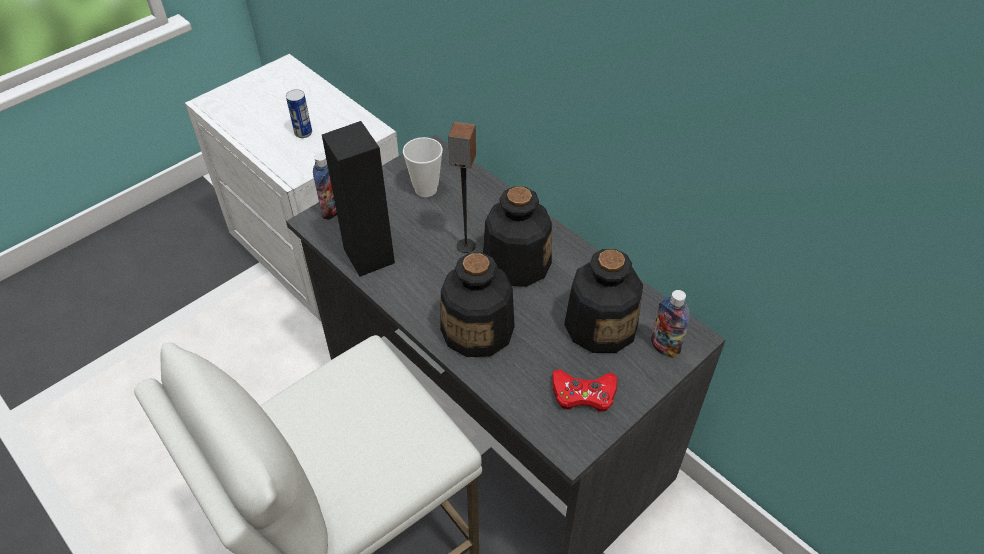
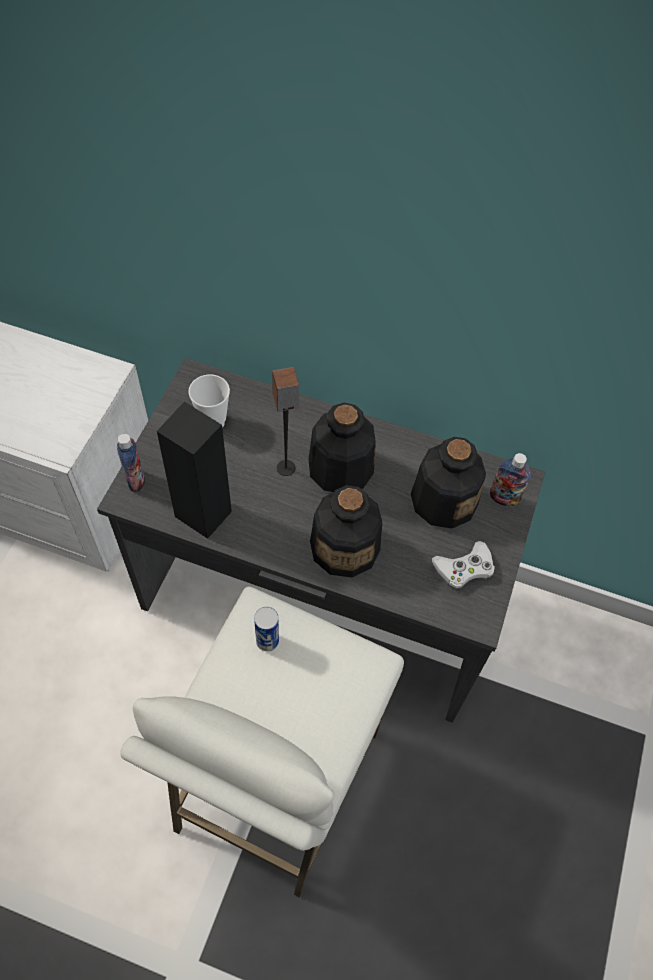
camera: 30 degrees left, 10 degrees up
can [286,89,312,138] -> can moved to [254,607,279,651]
red game controller [552,370,617,412] -> white game controller [432,541,495,589]

